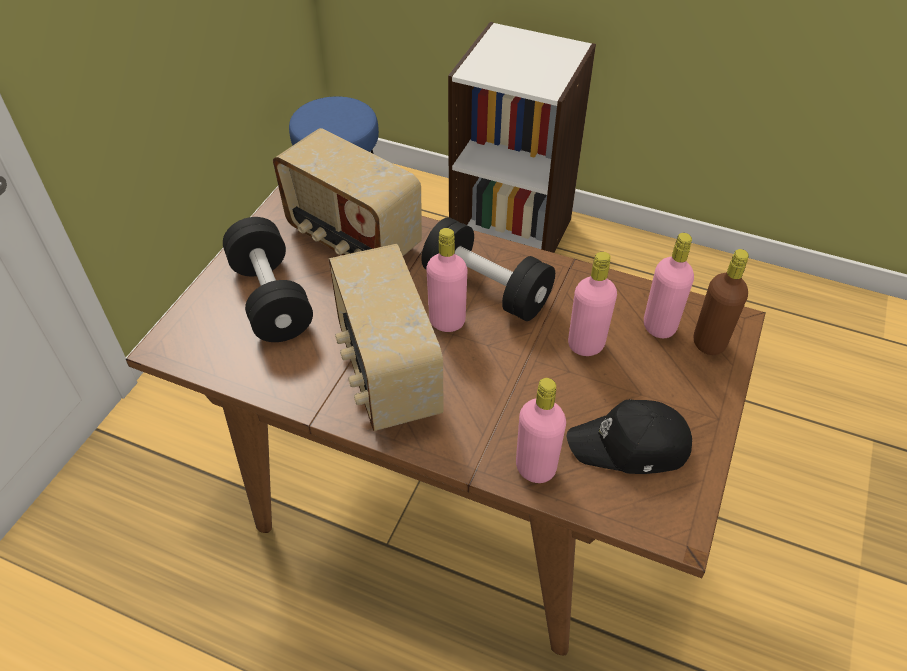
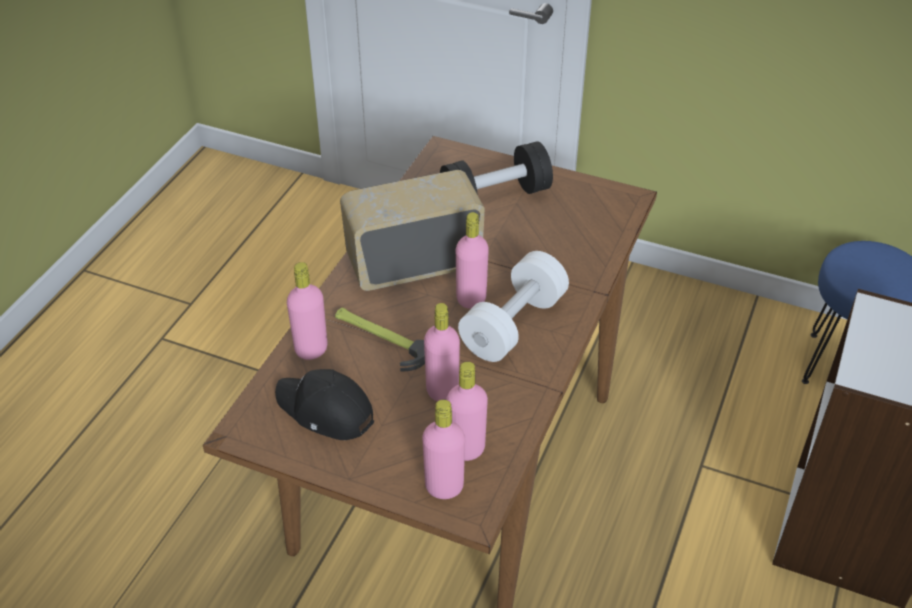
camera: 90 degrees right, 5 degrees down
radio [273,128,422,256] -> none
black dumbbell [421,217,555,321] -> white dumbbell [458,251,569,362]
black cap [567,399,692,474] -> black cap turned 60 degrees counterclockwise [275,369,374,440]
brown bottle [694,249,749,355] -> pink bottle [422,399,465,499]
none -> hammer [335,308,425,371]

